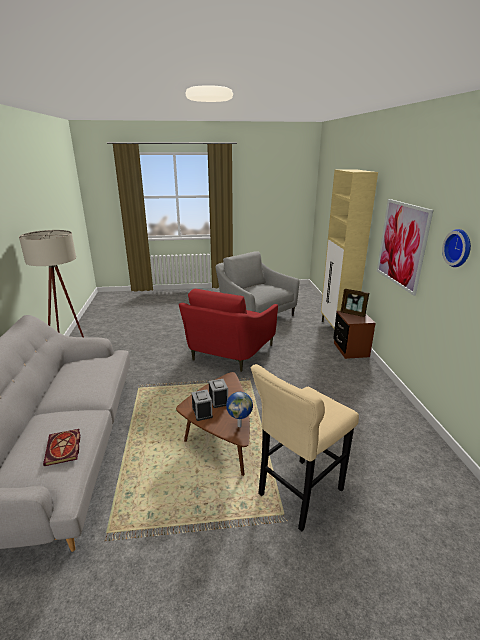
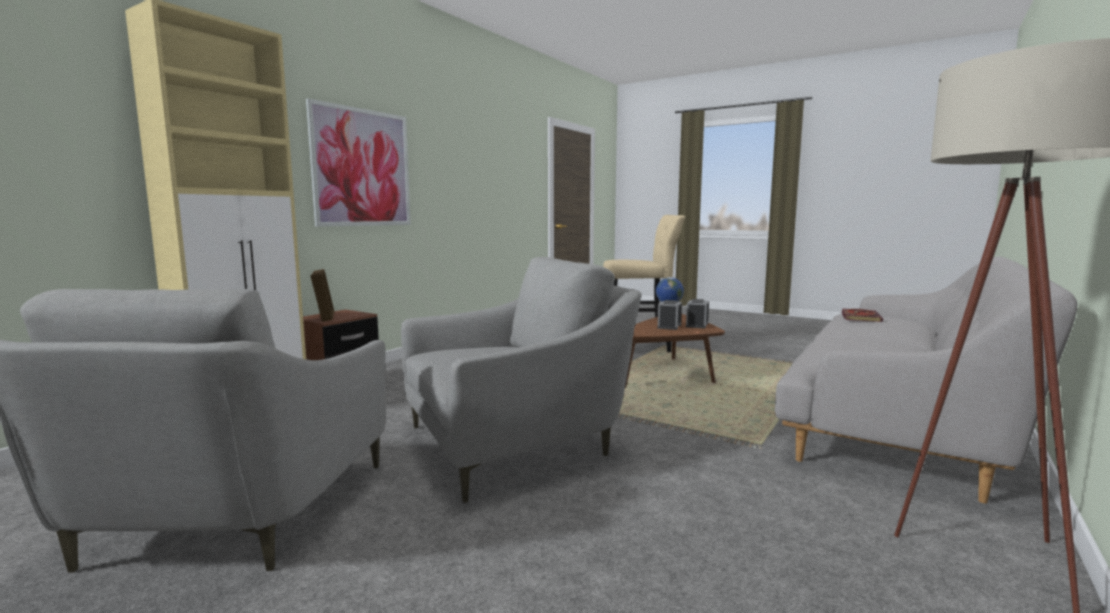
camera: 140 degrees left, 15 degrees down
red armchair [179,289,278,372] -> grey armchair [401,257,641,503]
wall clock [442,229,471,267] -> none

